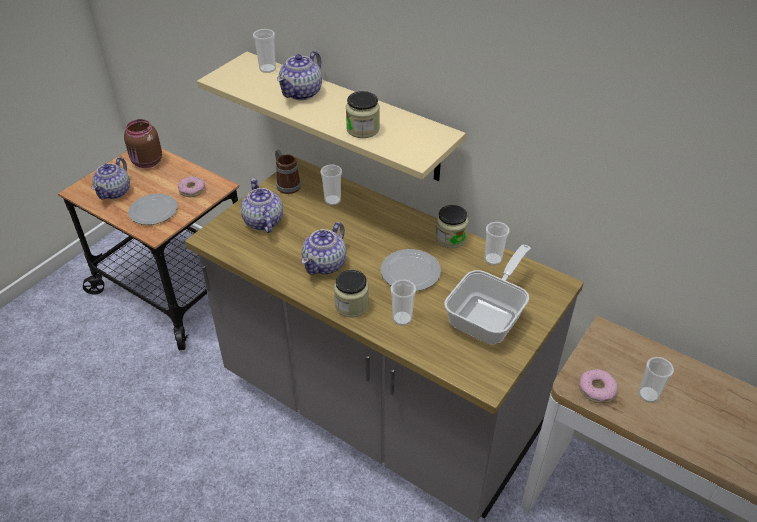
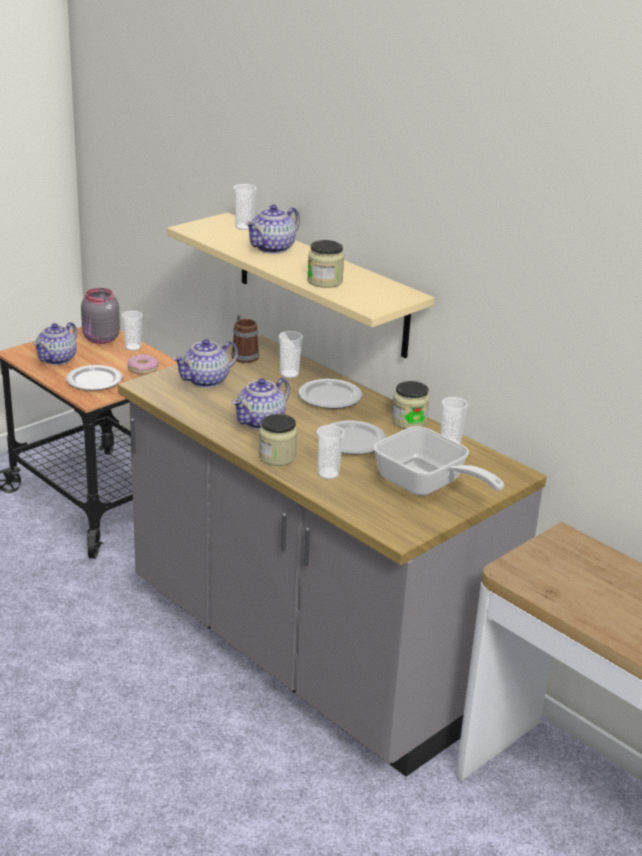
camera: 10 degrees right, 15 degrees down
brown jar [124,119,162,168] -> grey jar [81,288,120,344]
teapot [241,178,283,233] -> teapot turned 120 degrees counterclockwise [172,339,238,388]
frying pan [444,245,531,344] -> frying pan turned 90 degrees clockwise [373,426,504,496]
donut [579,369,618,403] -> none
cup [639,357,674,403] -> cup moved to [122,311,142,351]
none -> plate [299,379,362,409]

